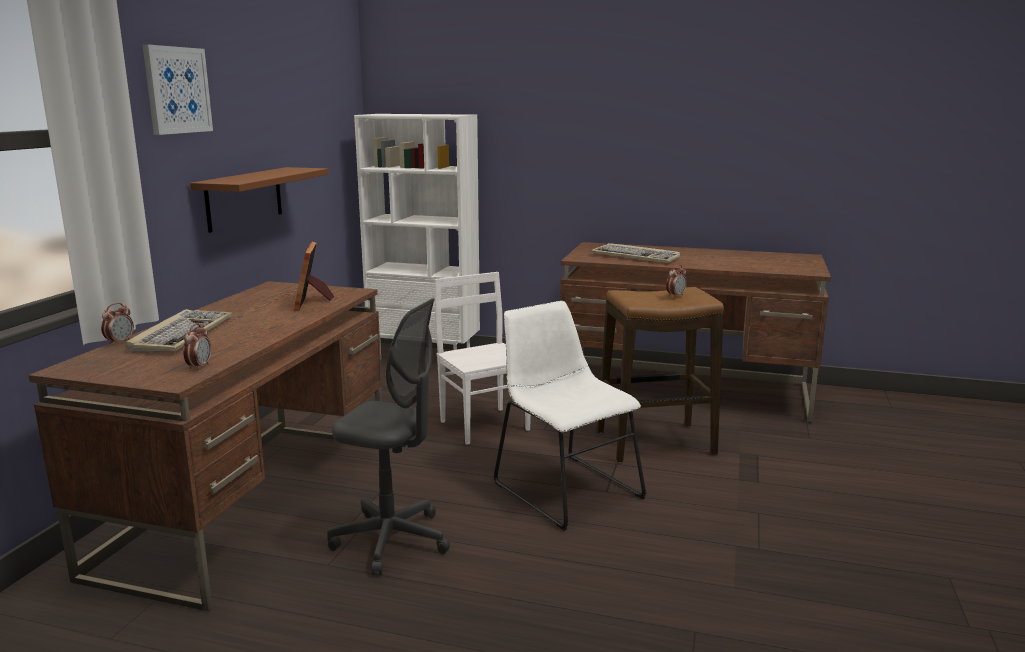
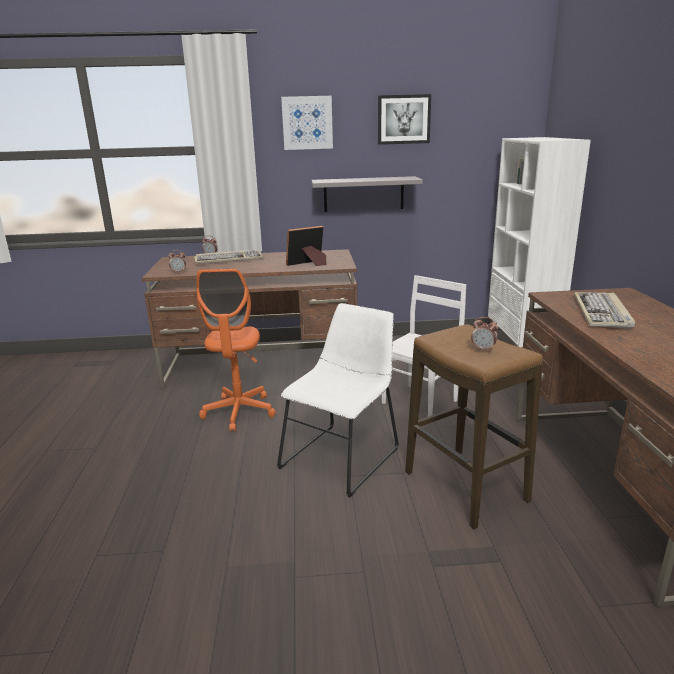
camera: 70 degrees right, 5 degrees up
brown shelf [190,167,329,233] -> grey shelf [311,176,423,212]
grey office chair [327,298,450,575] -> orange office chair [196,269,276,432]
none -> picture [378,94,431,145]

